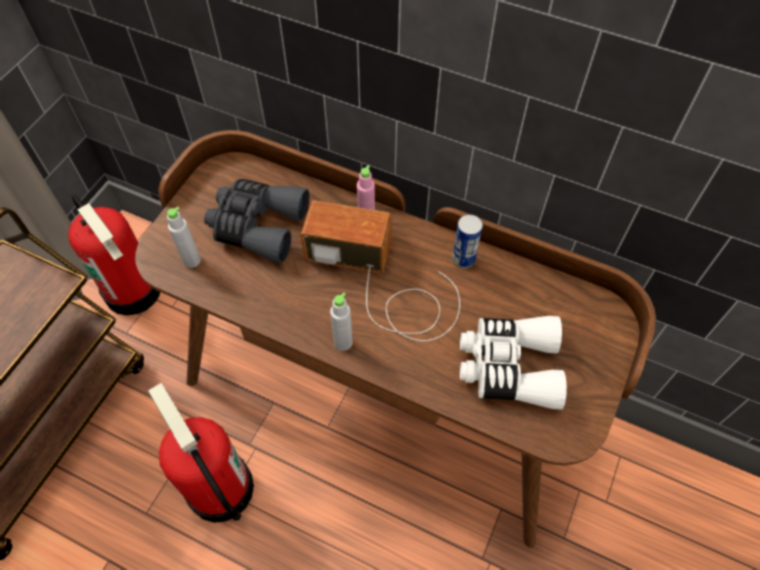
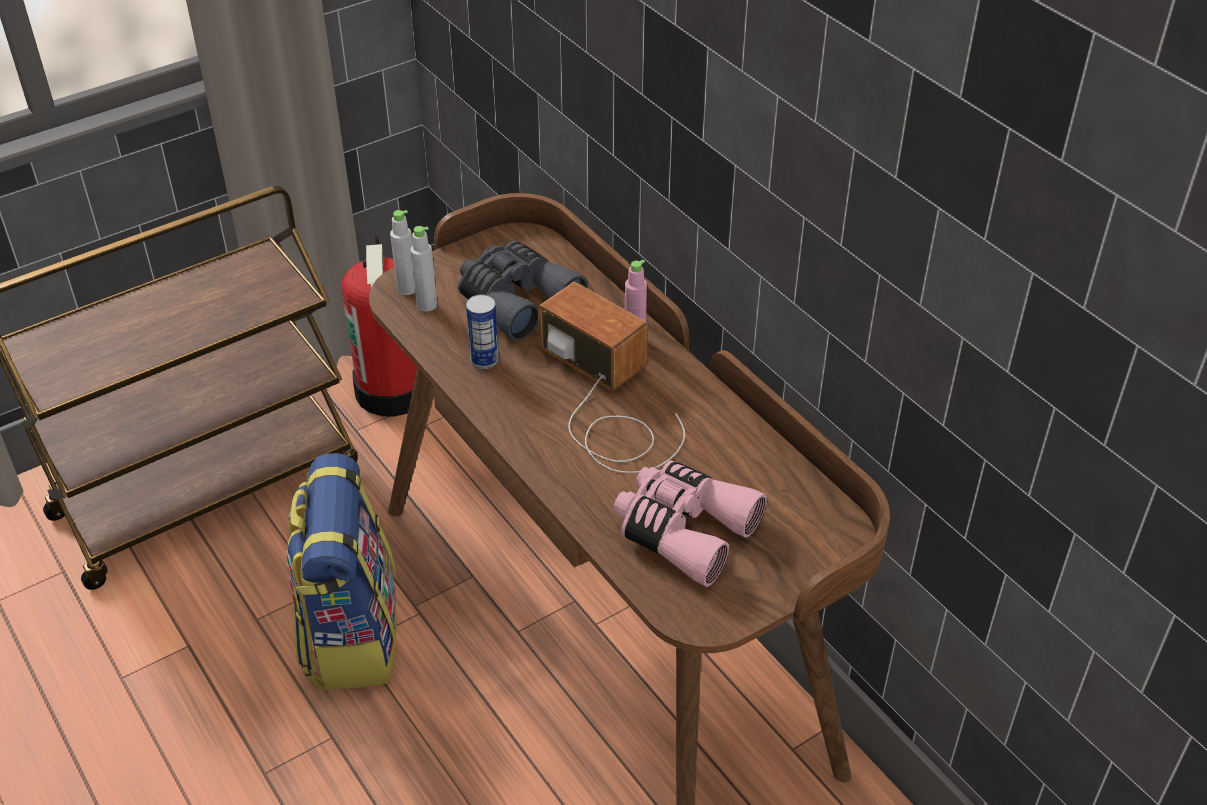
camera: 30 degrees right, 15 degrees down
fire extinguisher [148,383,254,523] -> backpack [286,453,396,690]
grey bottle [330,292,353,351] -> grey bottle moved to [390,210,415,295]
can [452,214,483,269] -> can moved to [466,294,499,369]
white binoculars [460,316,567,410] -> pink binoculars [613,461,767,587]

